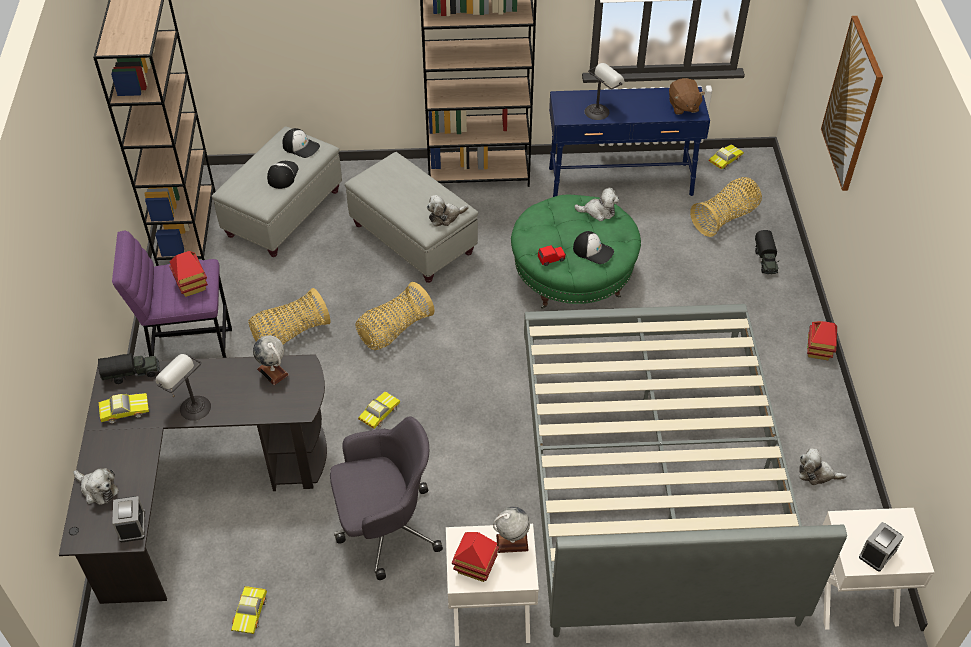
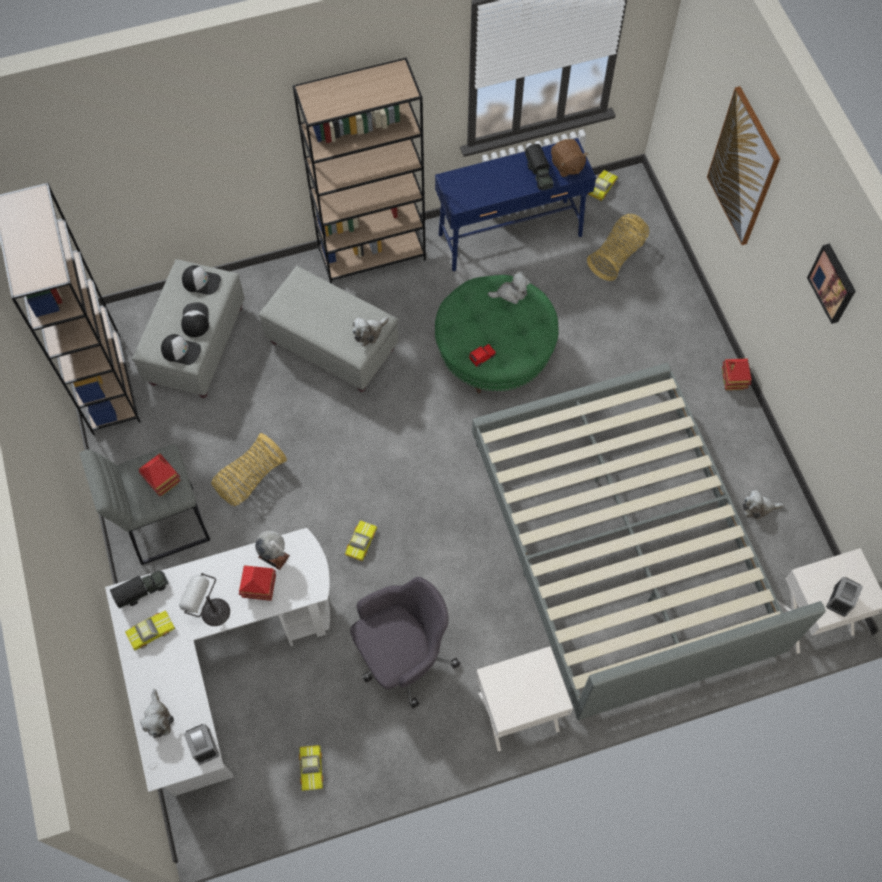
camera: 15 degrees left, 15 degrees up
black desk [59,354,327,604] -> white desk [105,528,330,796]
plush toy [74,468,119,505] -> plush toy turned 60 degrees clockwise [140,689,174,738]
purple stool [112,230,232,358] -> grey stool [79,444,210,565]
basket [356,282,435,350] -> none
toy house [452,532,499,582] -> toy house moved to [239,565,276,601]
globe [493,507,530,553] -> none
cap [573,231,614,264] -> cap moved to [161,334,201,365]
table lamp [585,63,625,120] -> none
toy truck [755,230,779,275] -> toy truck moved to [525,144,554,190]
none -> picture [807,243,855,324]

